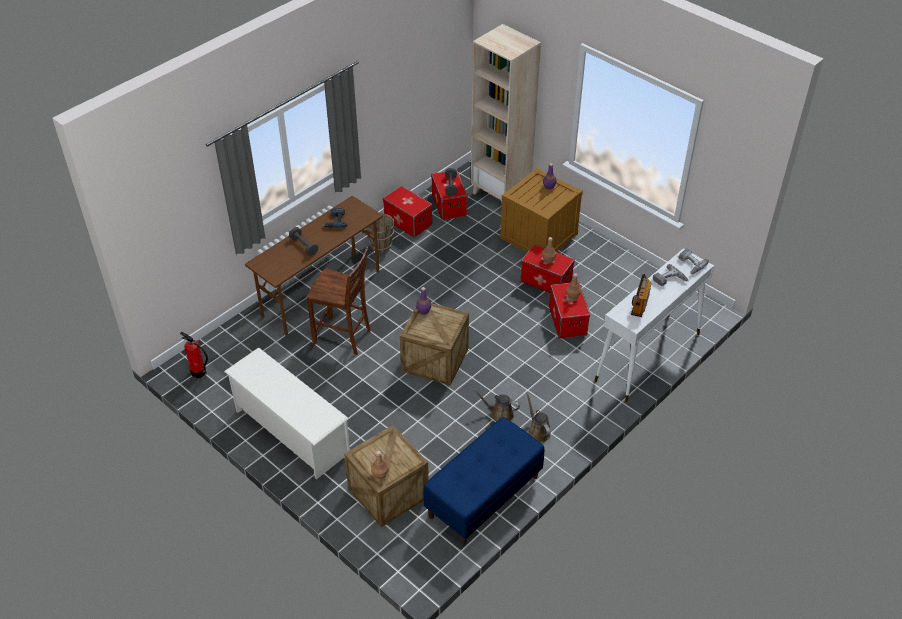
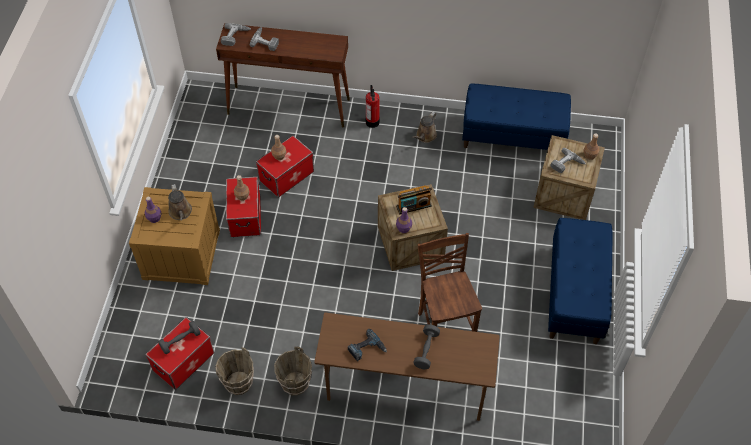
camera: 125 degrees left, 10 degrees up
fire extinguisher [180,332,208,378] -> fire extinguisher moved to [366,85,380,128]
white shoe rack [224,347,350,480] -> blue bench [548,218,613,344]
storage box [383,186,432,238] -> brown bucket [216,347,254,395]
beige bookcase [471,24,541,202] -> none
brown watering can [472,388,520,422] -> brown watering can moved to [168,184,192,221]
white console table [595,248,714,402] -> brown console table [216,23,350,128]
radio [631,274,651,317] -> radio moved to [396,185,432,214]
none -> power drill [550,148,586,173]

